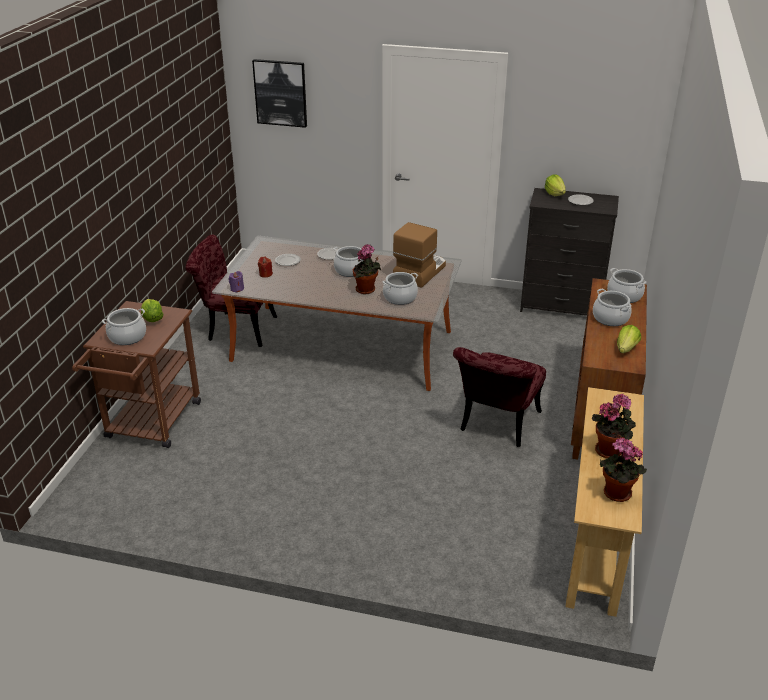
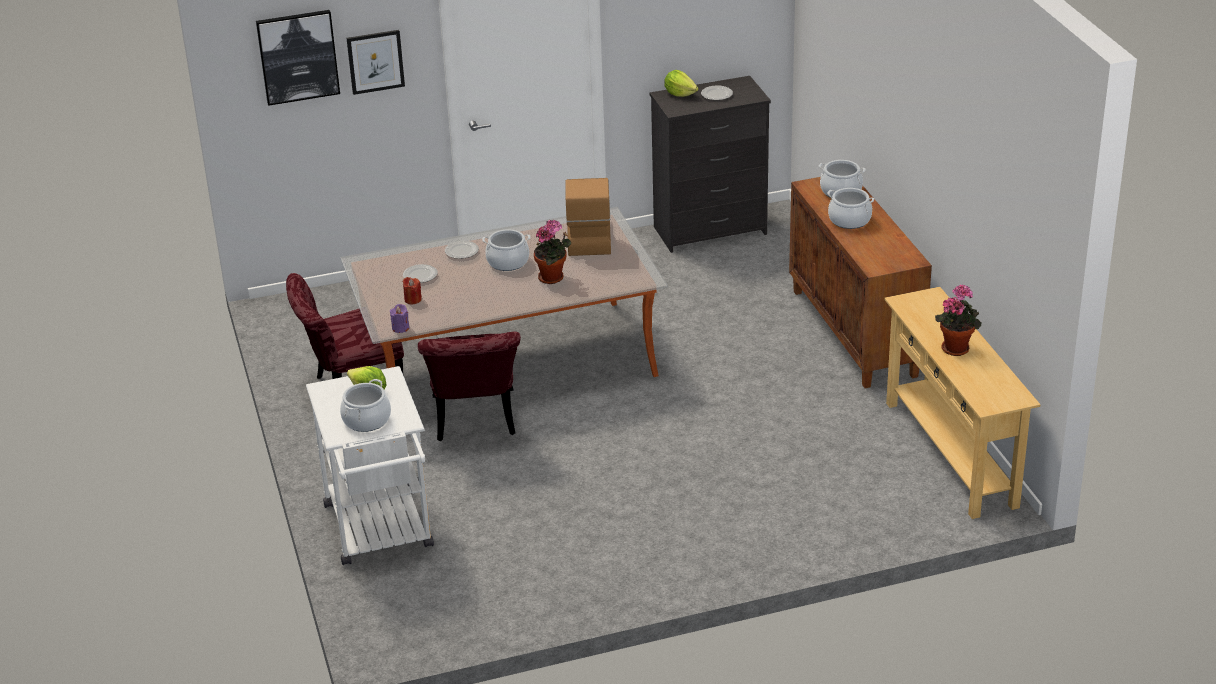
camera: 30 degrees left, 0 degrees up
brown cart [72,301,201,448] -> white cart [306,366,434,565]
cooking pot [382,272,418,305] -> none
red chair [453,347,546,447] -> red chair moved to [418,332,521,441]
potted plant [600,438,647,502] -> none
lettuce [617,325,641,353] -> none
none -> picture [346,30,405,95]

